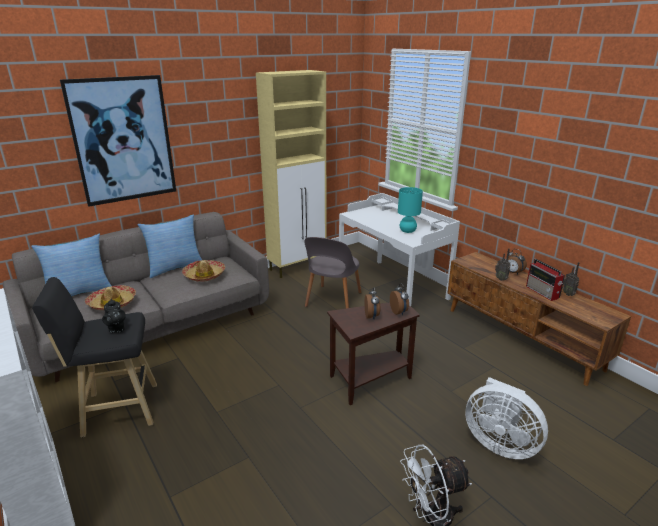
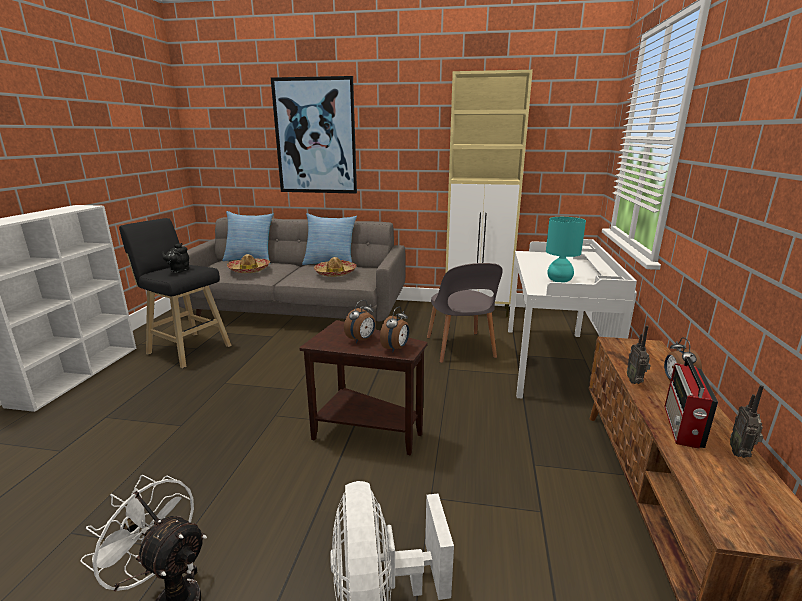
camera: 45 degrees right, 5 degrees down
grey chair [304,237,362,308] -> grey chair turned 75 degrees counterclockwise [427,263,503,363]

